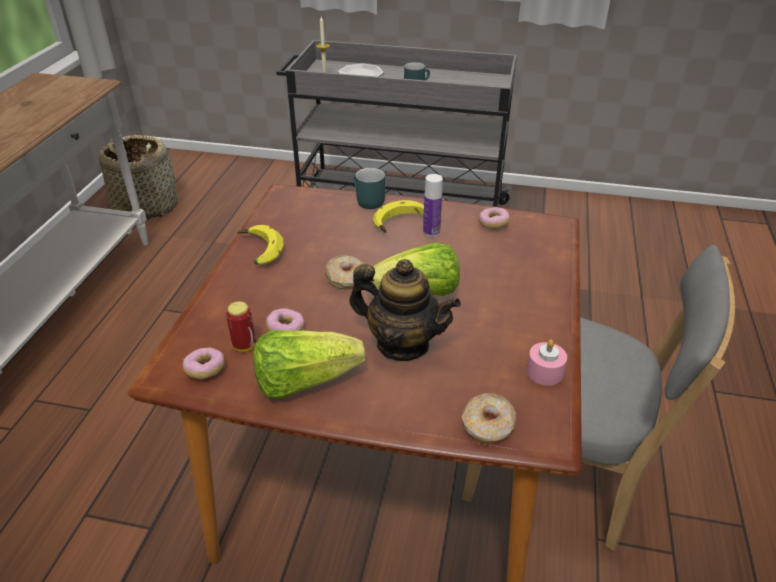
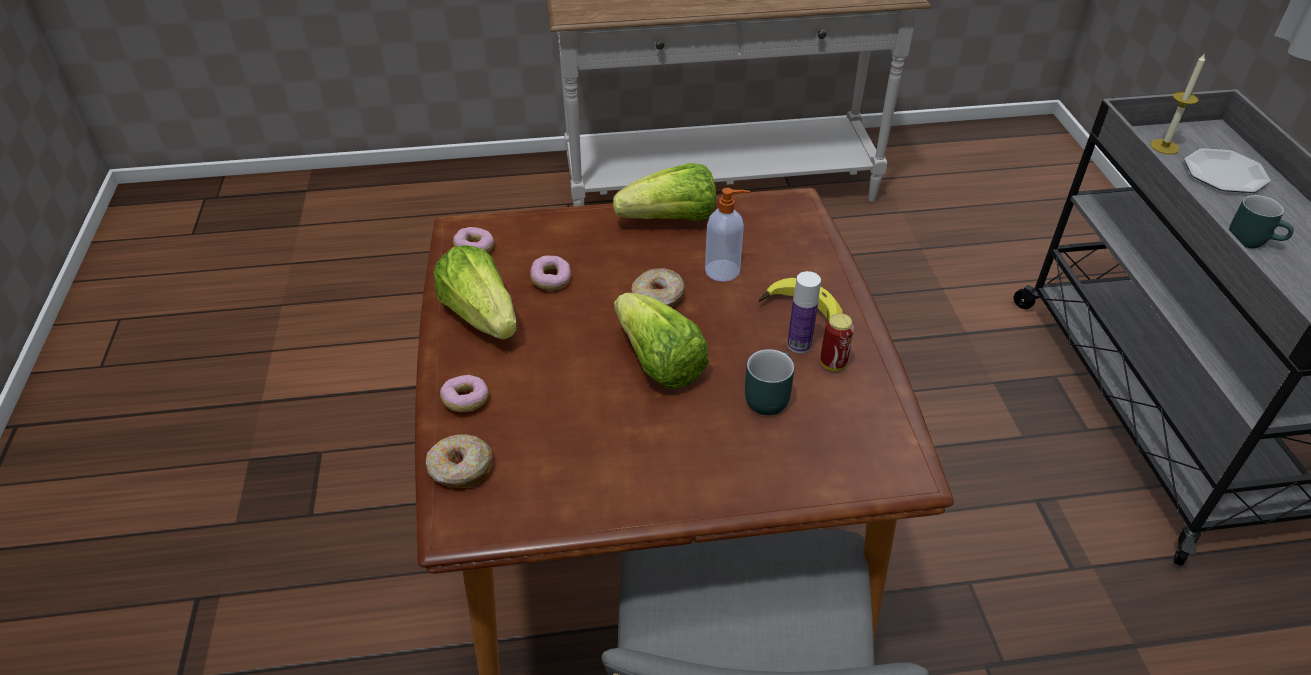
camera: 70 degrees right, 5 degrees up
basket [98,135,178,220] -> none
can [226,301,256,352] -> can moved to [820,313,854,371]
banana [237,225,284,265] -> lettuce [613,163,716,221]
teapot [349,259,461,361] -> none
turquoise mug [353,168,385,209] -> turquoise mug moved to [745,349,794,415]
donut [479,207,510,229] -> donut moved to [440,375,489,412]
pink candle [526,340,567,386] -> none
none -> soap dispenser [705,188,750,282]

